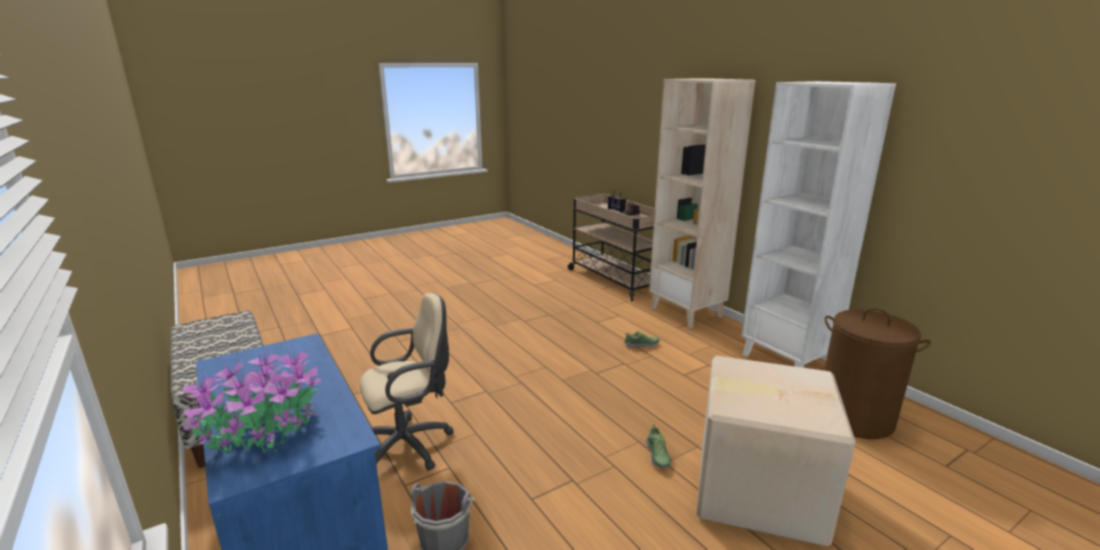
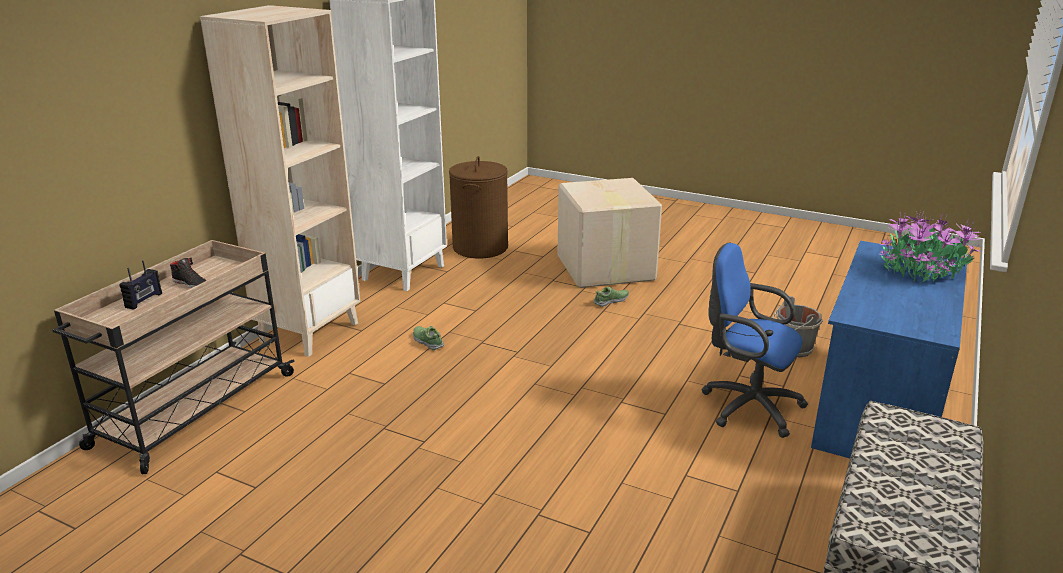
camera: 120 degrees left, 5 degrees up
beige office chair [360,293,454,470] -> blue office chair [702,243,808,438]

